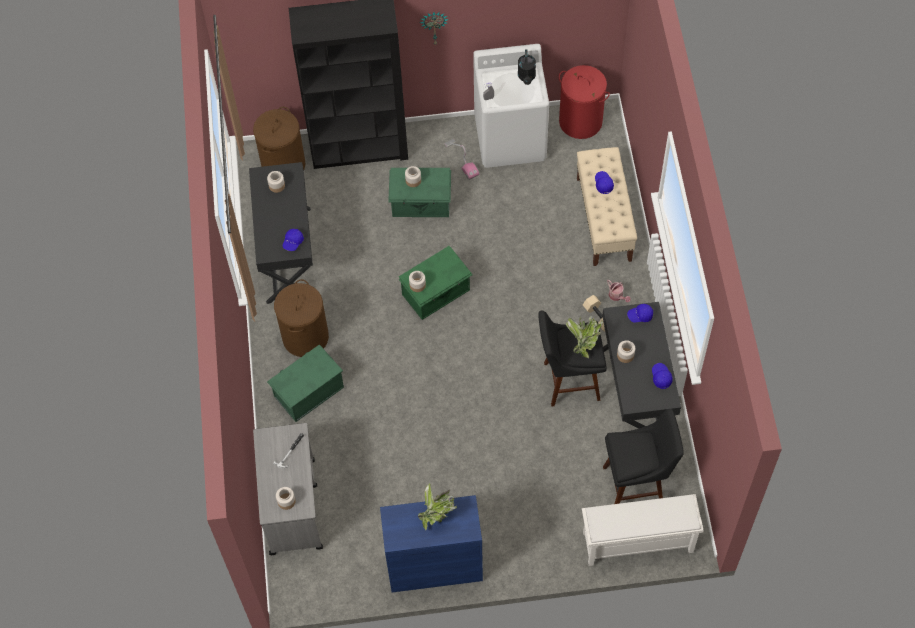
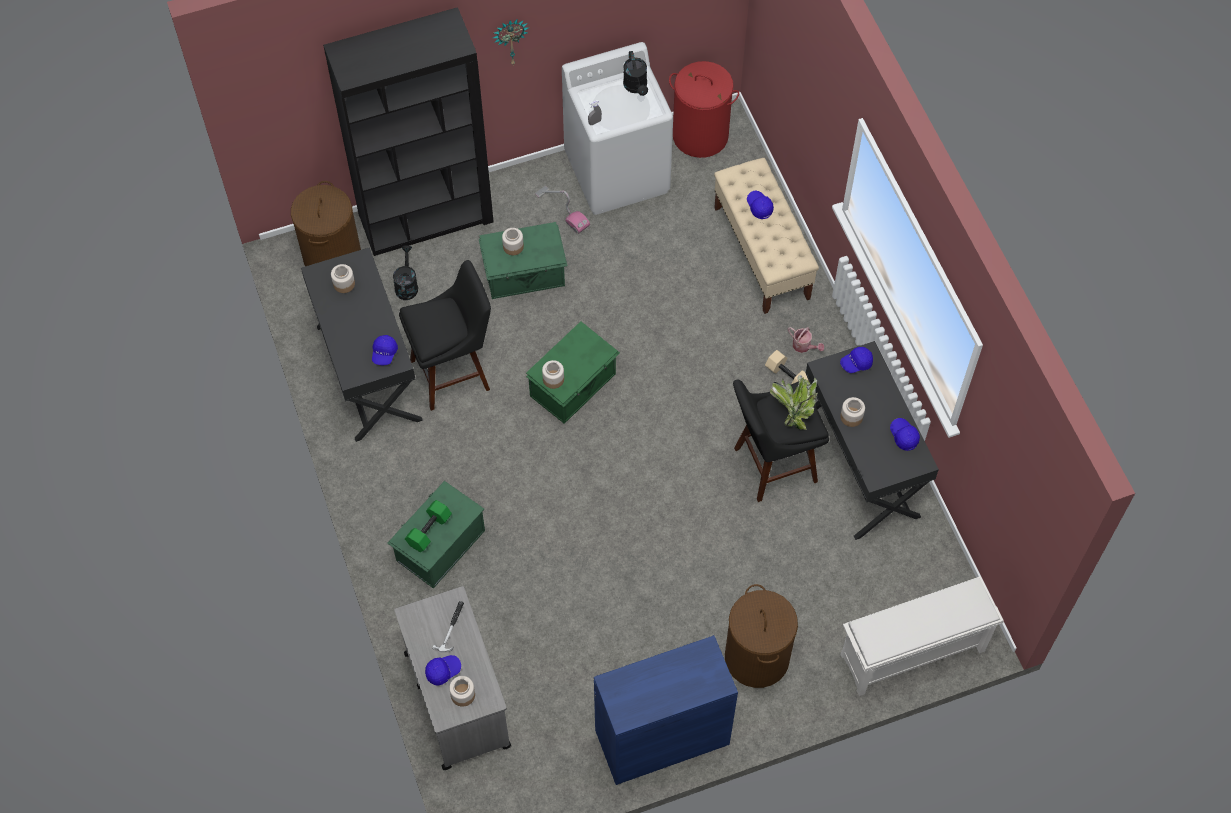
camera: 15 degrees left, 0 degrees up
brown laundry basket [274,279,329,357] -> brown laundry basket moved to [725,584,798,688]
potted plant [418,483,457,531] -> none
black stool [603,409,684,504] -> black stool moved to [399,260,491,411]
none -> black watering can [393,245,418,300]
none -> green dumbbell [405,500,452,552]
none -> blue cap [425,655,461,686]

